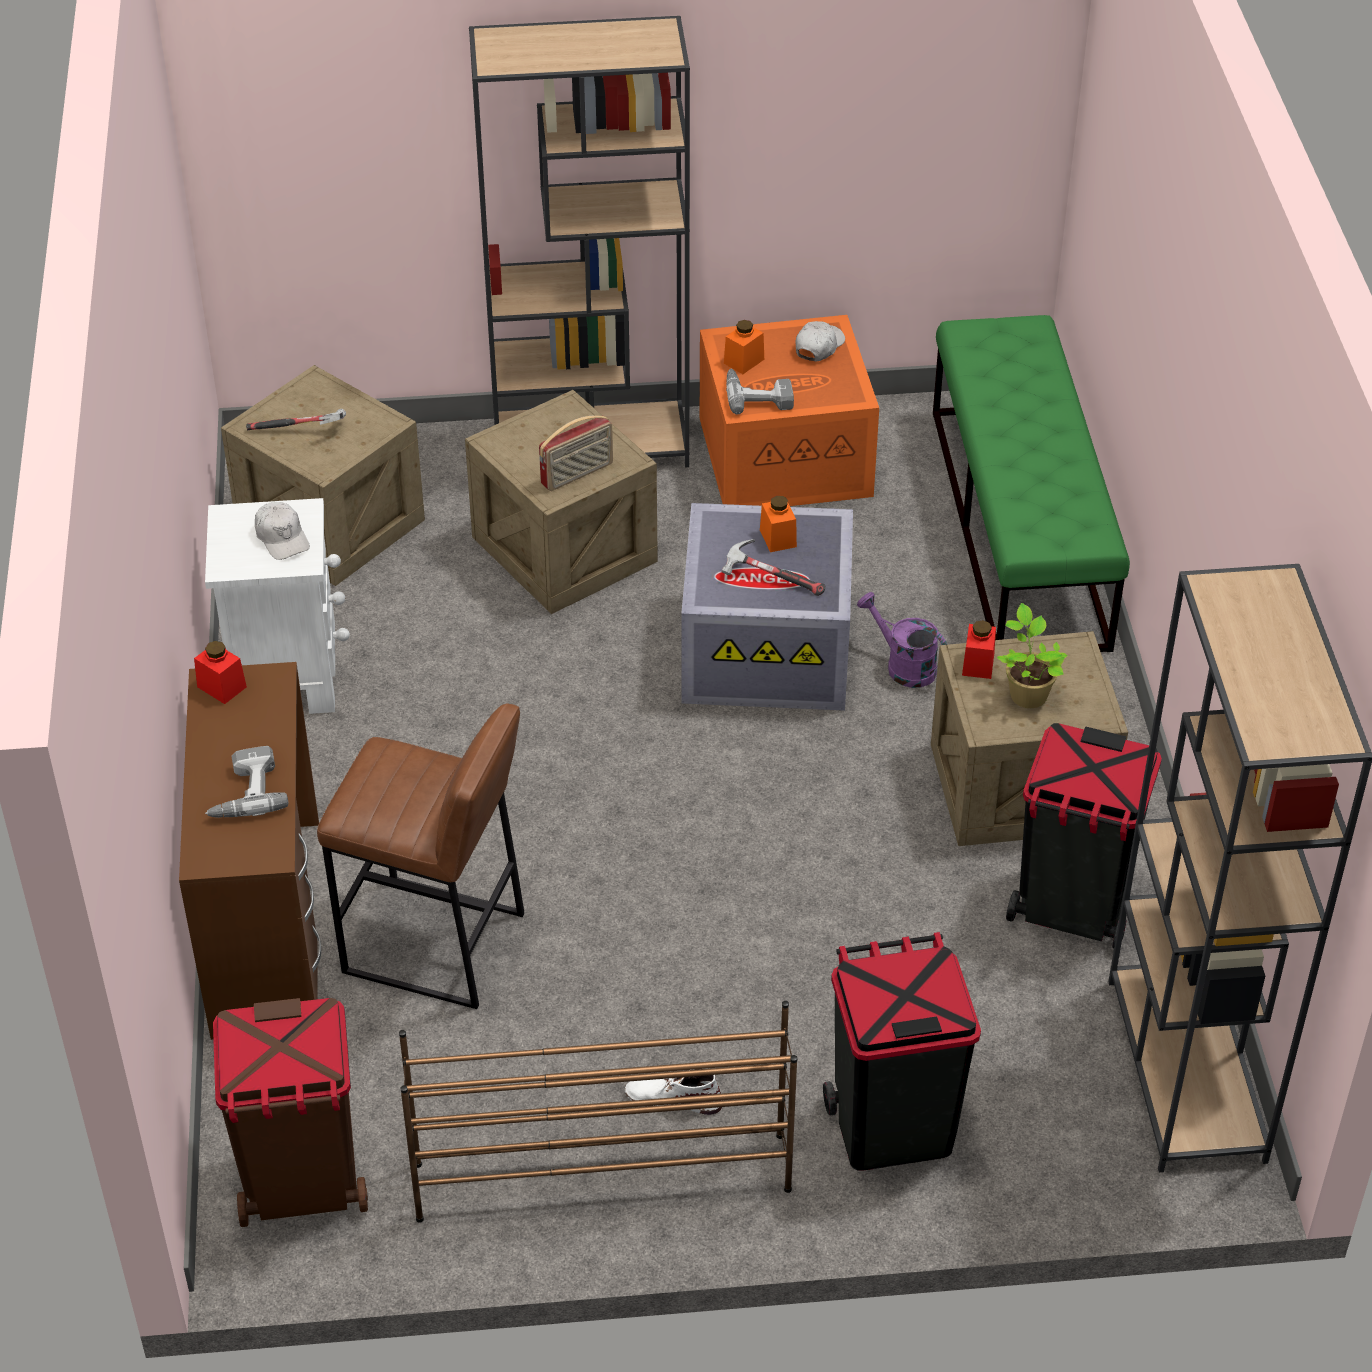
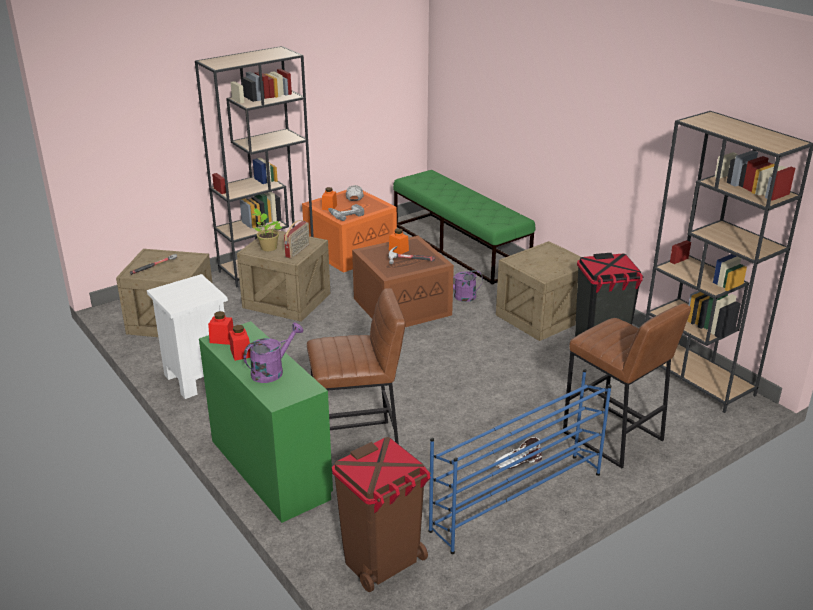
camera: 30 degrees left, 15 degrees down
brown desk [179,662,321,1040] -> green desk [199,321,333,523]
power drill [205,746,288,818] -> purple watering can [244,322,304,383]
white cap [255,502,310,560] -> none
brown shoe rack [399,1001,798,1223] -> blue shoe rack [428,369,612,554]
grey storage box [681,503,853,711] -> brown storage box [352,235,454,327]
black trash can [823,932,981,1171] -> brown stool [563,303,691,468]
red jar [962,620,996,679] -> red jar moved to [229,325,250,361]
potted plant [997,603,1068,708] -> potted plant moved to [252,208,283,251]

